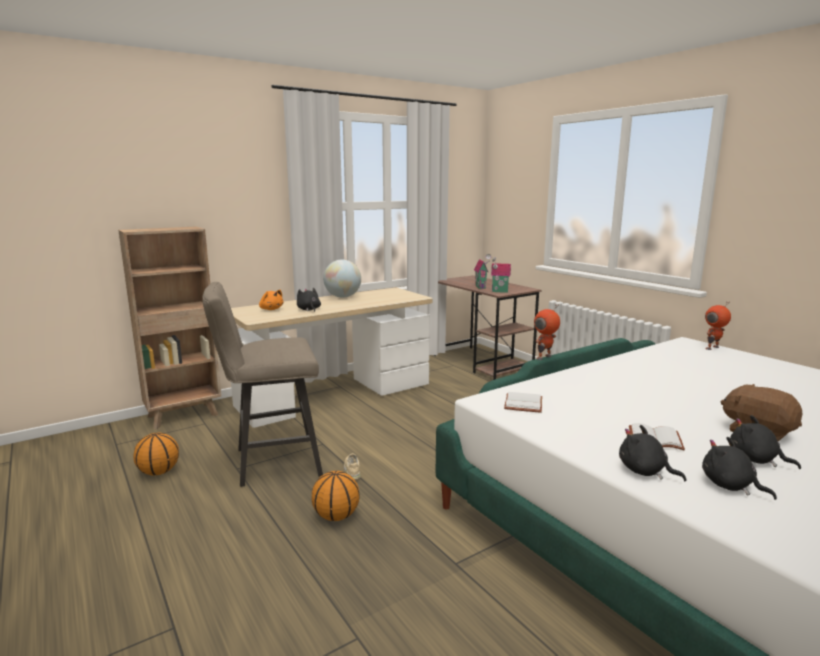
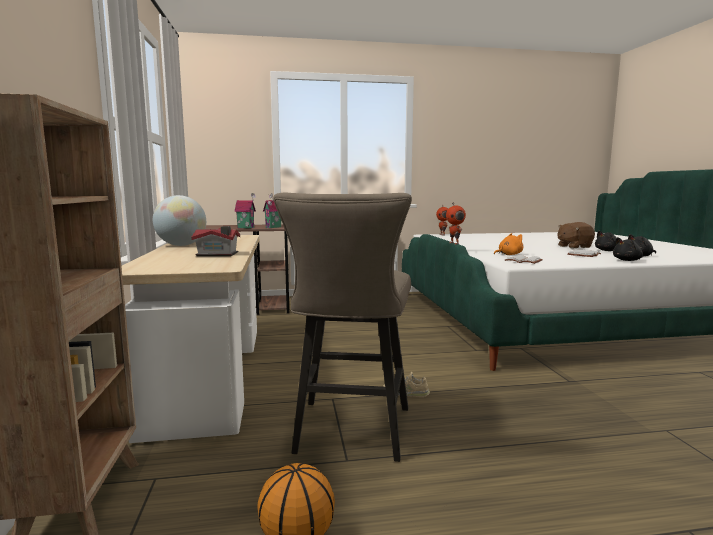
camera: 65 degrees left, 5 degrees down
orange plush toy [259,290,284,310] -> orange plush toy moved to [494,233,523,255]
black plush toy [297,288,321,312] -> toy house [191,226,240,256]
basketball [312,471,360,521] -> none

